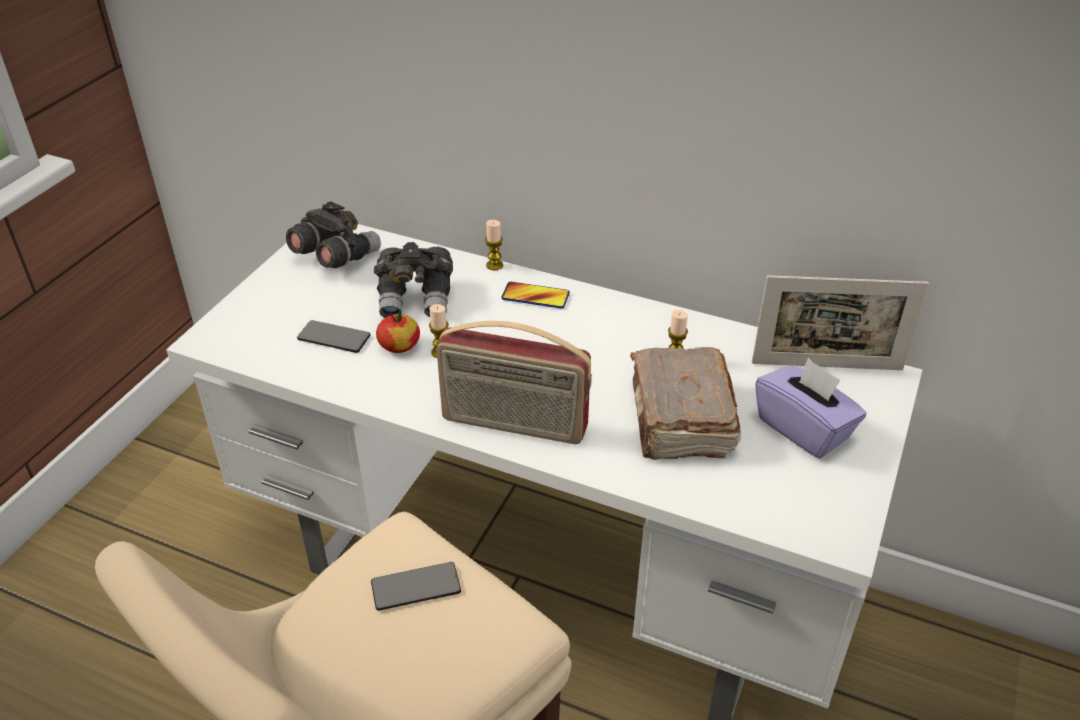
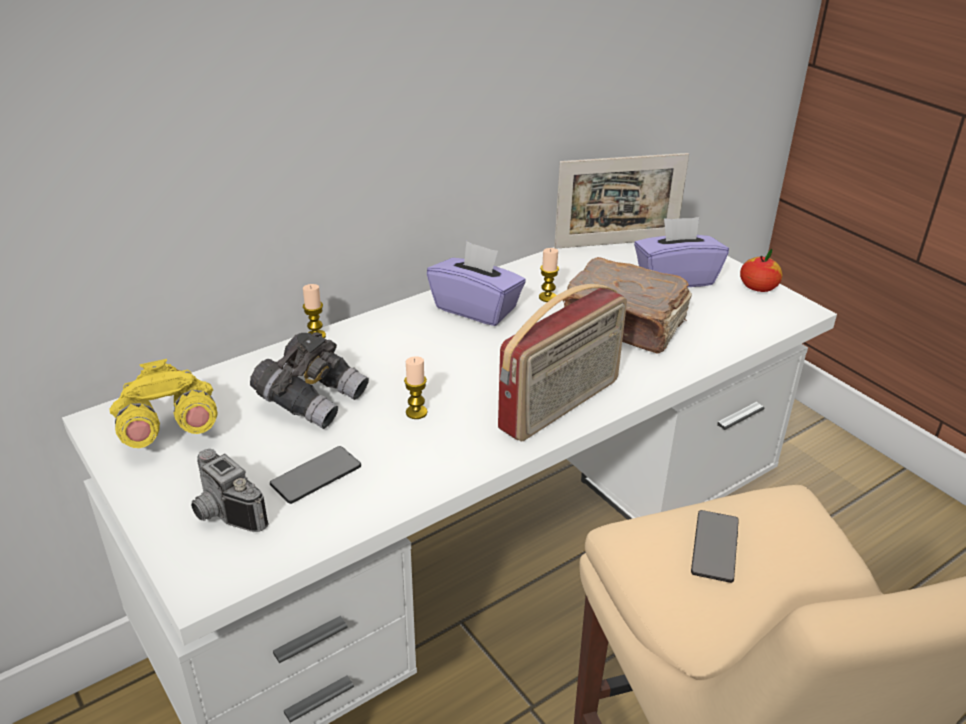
camera: 60 degrees left, 5 degrees down
grey binoculars [286,201,381,268] -> yellow binoculars [110,359,218,448]
apple [376,312,420,353] -> apple moved to [740,249,783,292]
phone [501,282,570,309] -> none
picture frame [752,275,929,370] -> picture frame turned 45 degrees clockwise [554,153,689,249]
none -> camera [191,449,269,532]
none -> purple tissue box [427,241,526,326]

